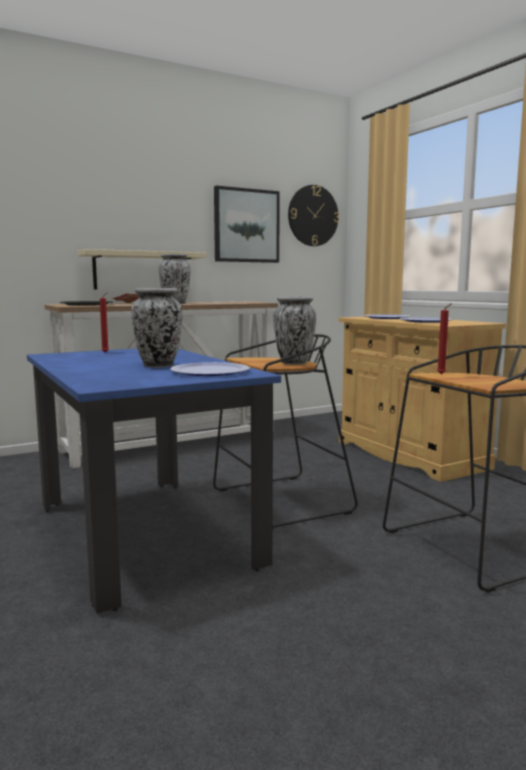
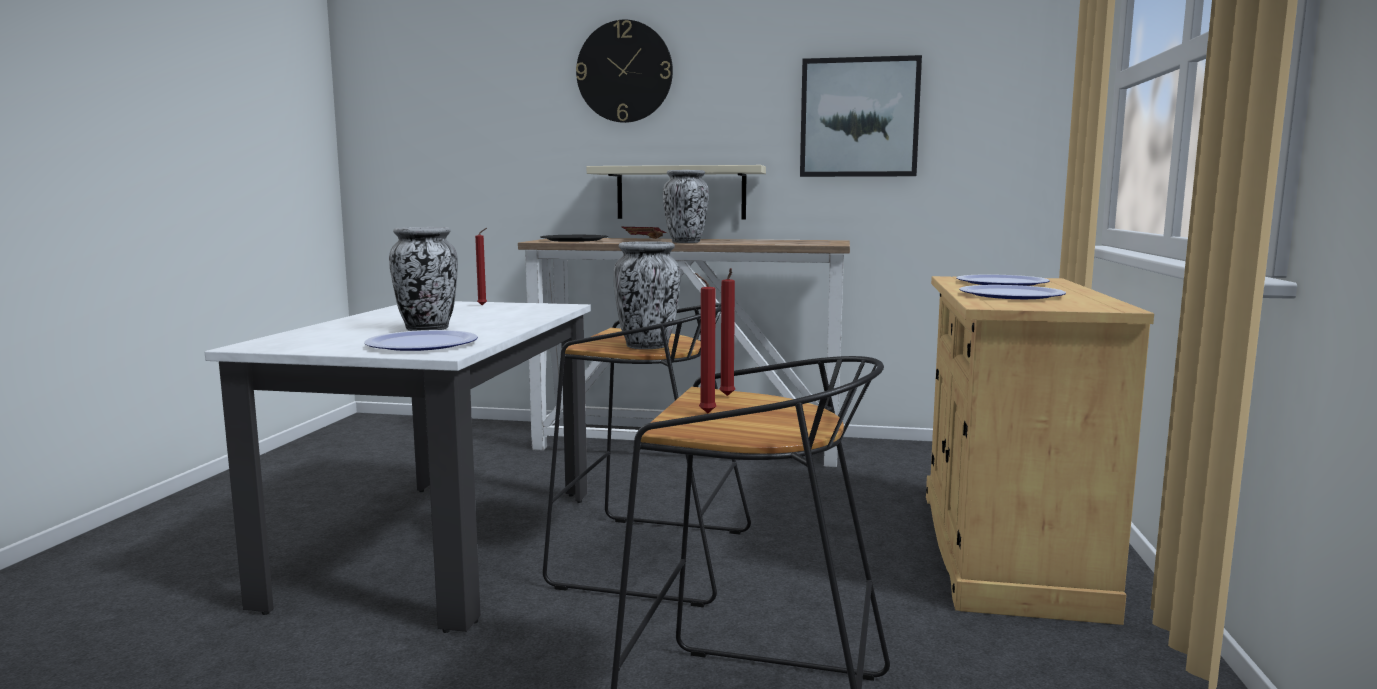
camera: 40 degrees right, 0 degrees up
blue dining table [27,349,281,613] -> white dining table [205,301,591,633]
wall clock [288,185,339,246] -> wall clock moved to [576,20,673,123]
none -> red candle [695,273,716,413]

